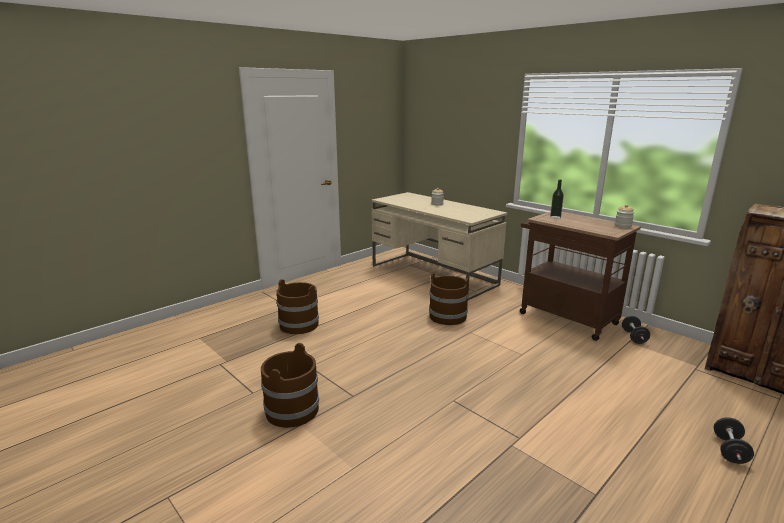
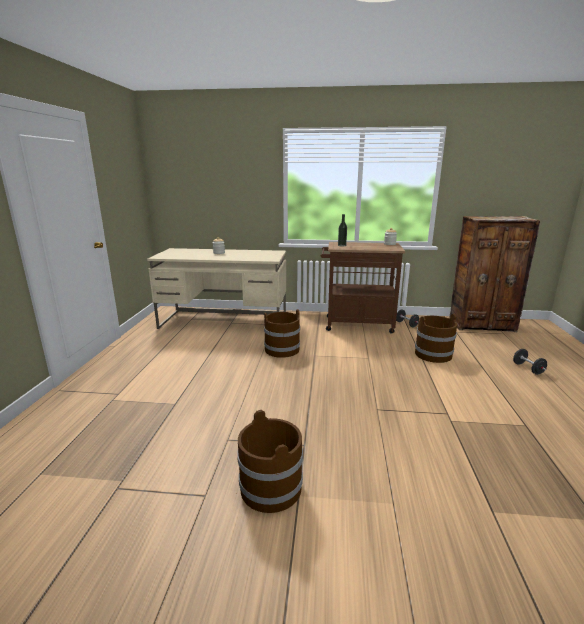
camera: 40 degrees left, 0 degrees up
brown bucket [277,279,319,334] -> brown bucket moved to [415,314,457,363]

